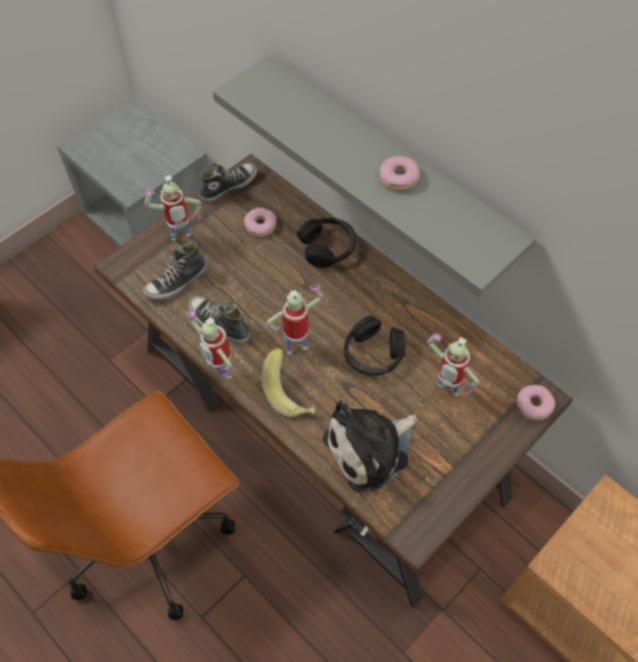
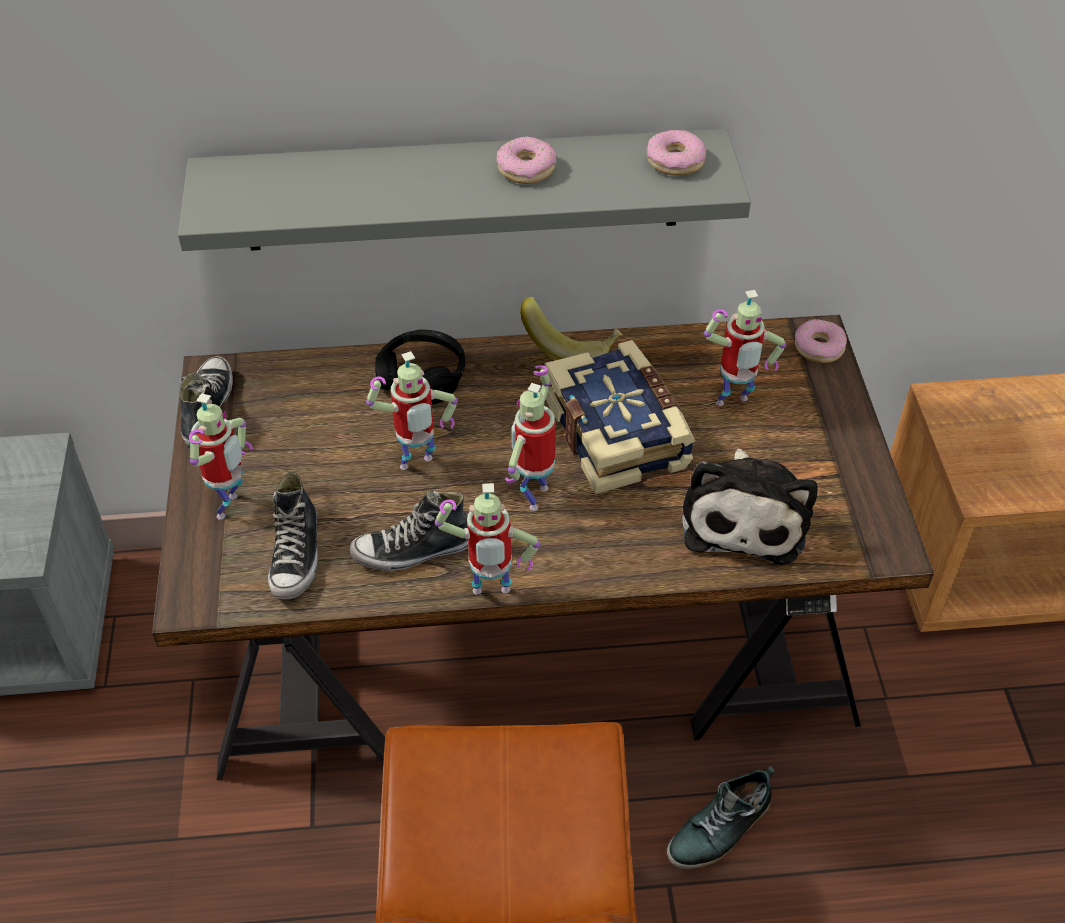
camera: 50 degrees left, 10 degrees down
donut [244,207,277,237] -> donut moved to [647,130,706,176]
banana [261,348,315,418] -> banana moved to [520,297,623,360]
black headphones [344,316,406,376] -> book [544,340,695,494]
none -> toy robot [366,351,458,470]
none -> shoe [667,766,775,869]

